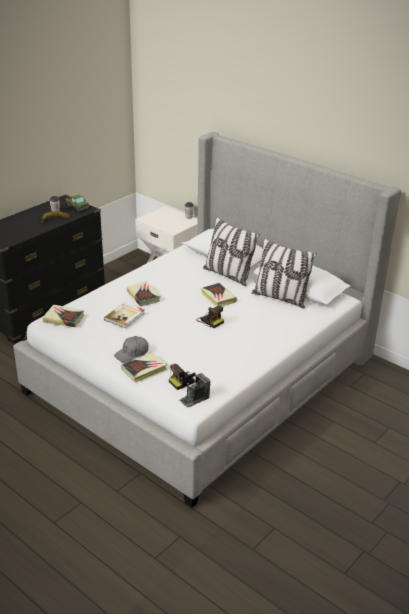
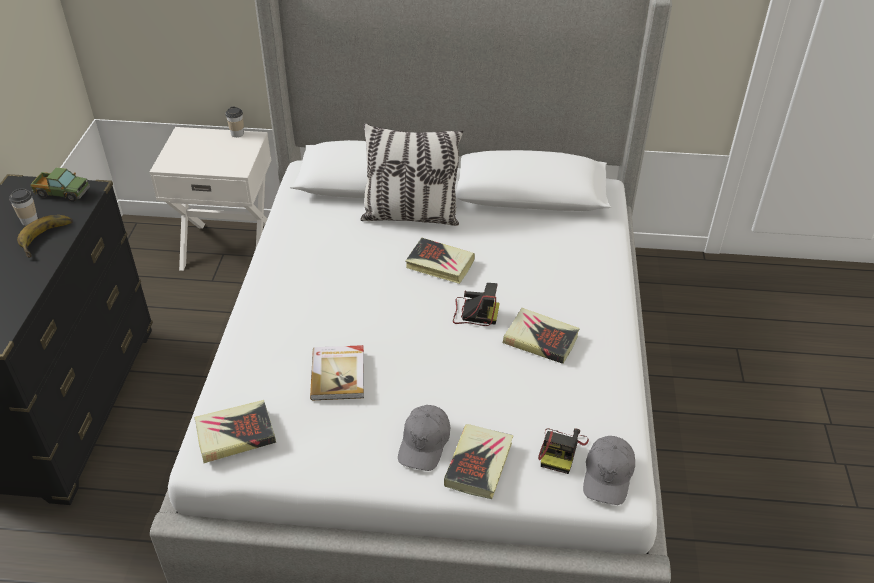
camera: 35 degrees left, 10 degrees up
book [127,281,161,306] -> book moved to [503,308,580,364]
camera [179,373,210,408] -> grey cap [583,436,635,505]
pillow [251,238,317,308] -> none

